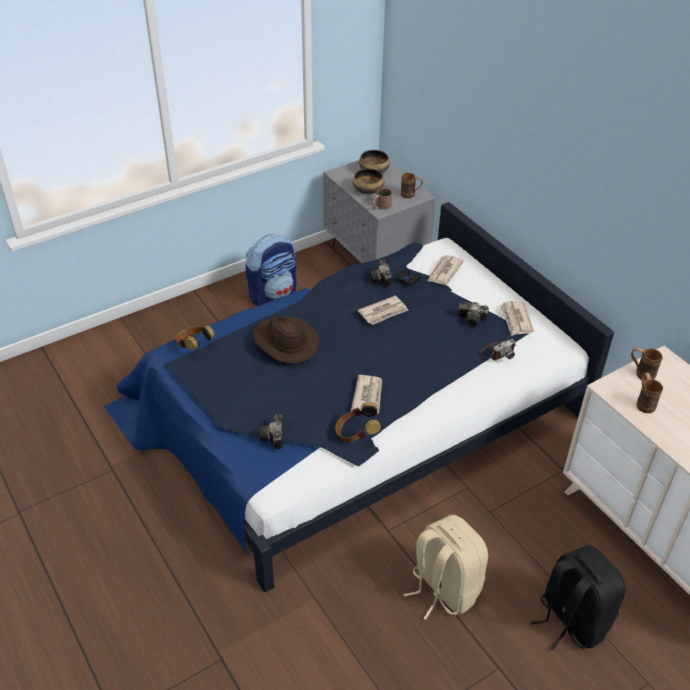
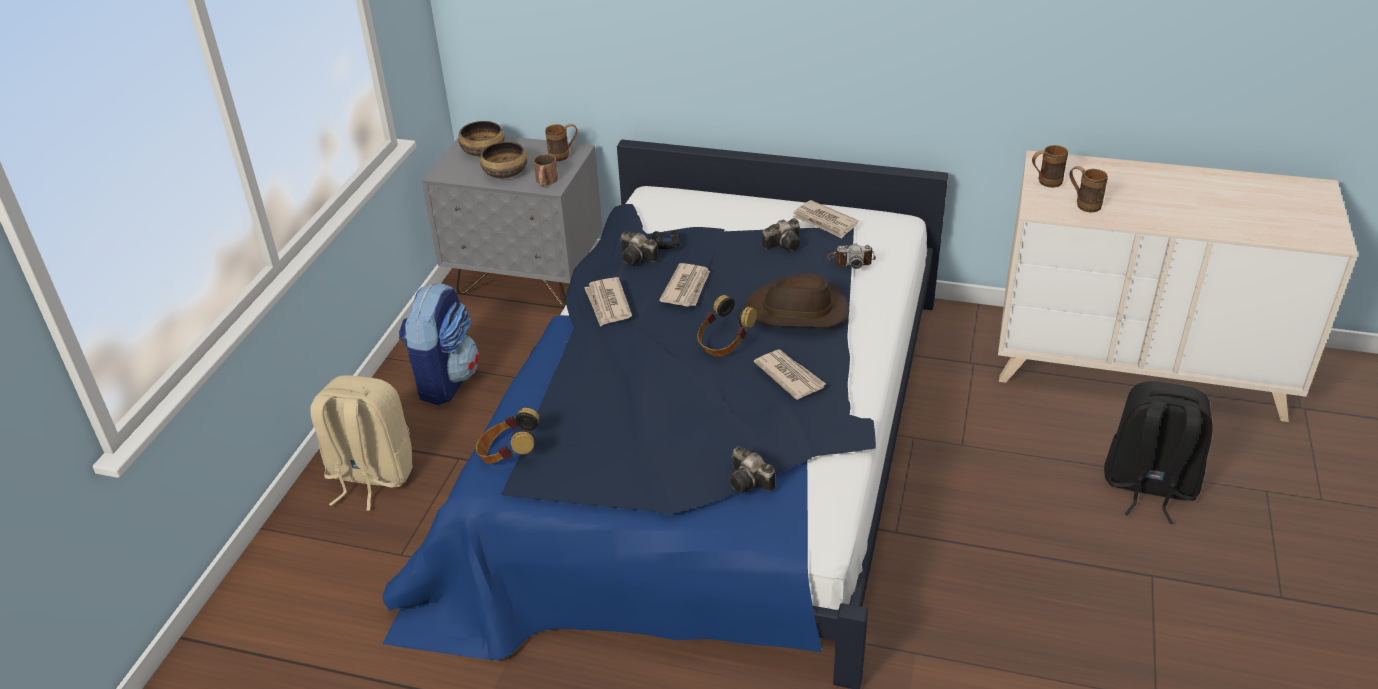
camera: 40 degrees left, 5 degrees down
brown hat [253,316,320,363] -> brown hat moved to [744,273,849,328]
headphones [335,402,381,442] -> headphones moved to [697,295,757,357]
beige backpack [403,515,488,620] -> beige backpack moved to [311,375,413,511]
newspaper [427,255,464,285] -> newspaper moved to [584,277,632,327]
camera [480,339,515,360] -> camera turned 75 degrees clockwise [827,244,876,269]

